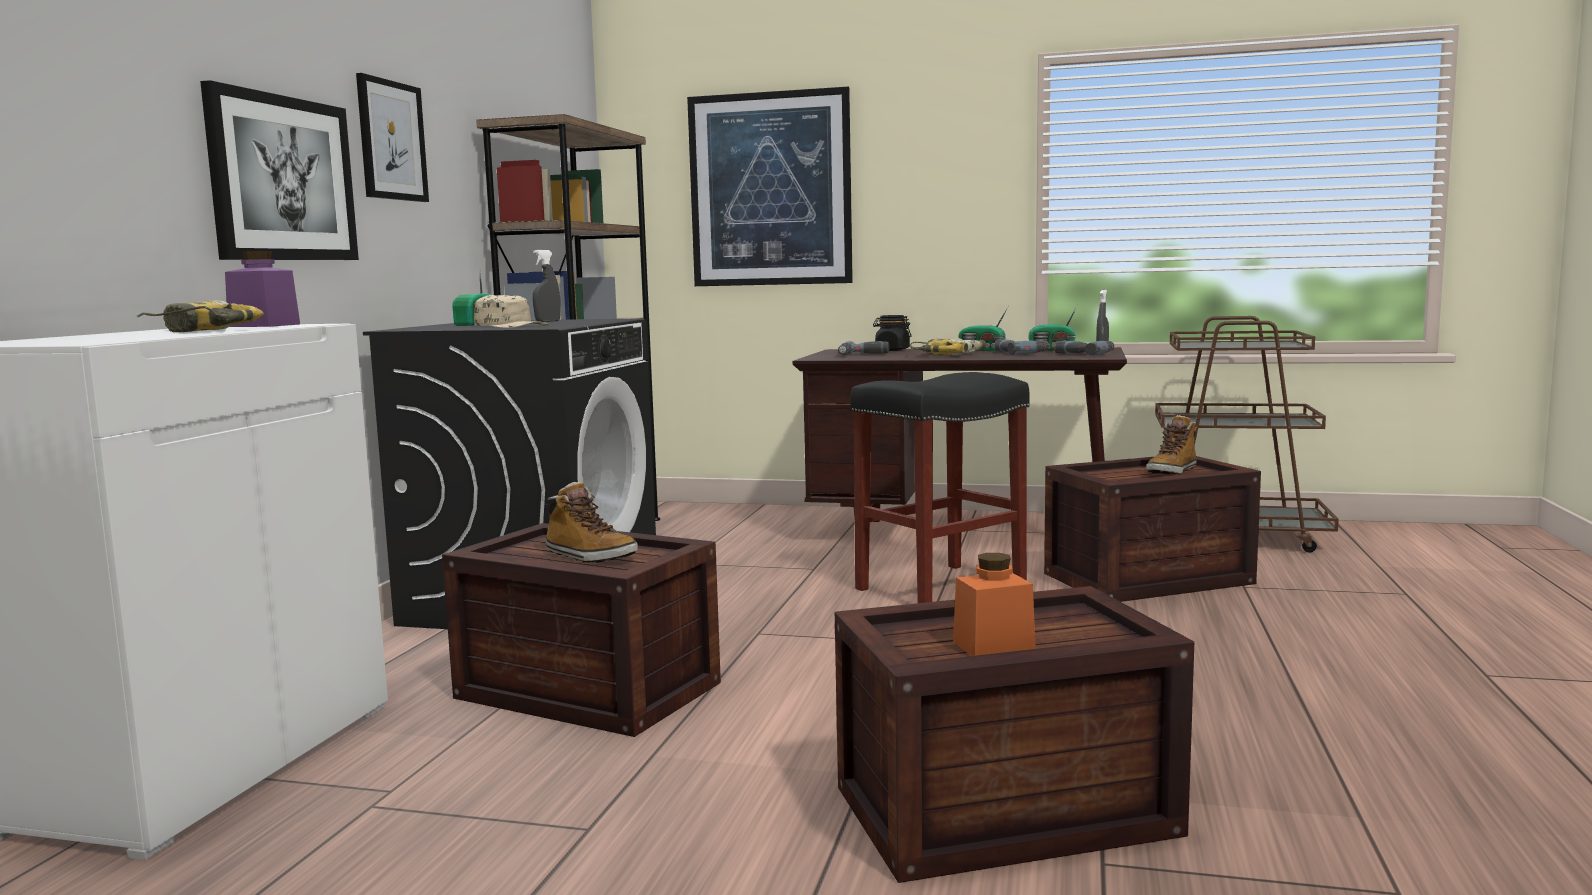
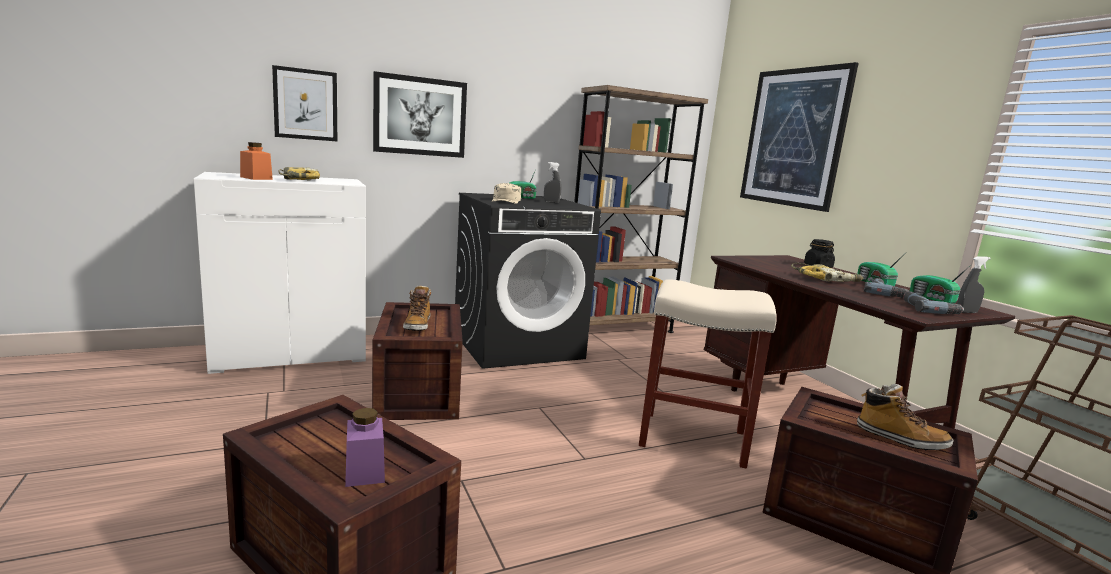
camera: 50 degrees right, 5 degrees up
purple jar [225,251,300,327] -> purple jar moved to [345,408,385,487]
picture [356,73,429,202] -> picture moved to [272,65,337,141]
power drill [838,341,889,355] -> none
black stool [850,372,1030,603] -> beige stool [639,279,777,469]
orange jar [953,553,1036,656] -> orange jar moved to [240,142,273,180]
boot [1146,415,1197,475] -> boot turned 150 degrees counterclockwise [857,384,954,450]

